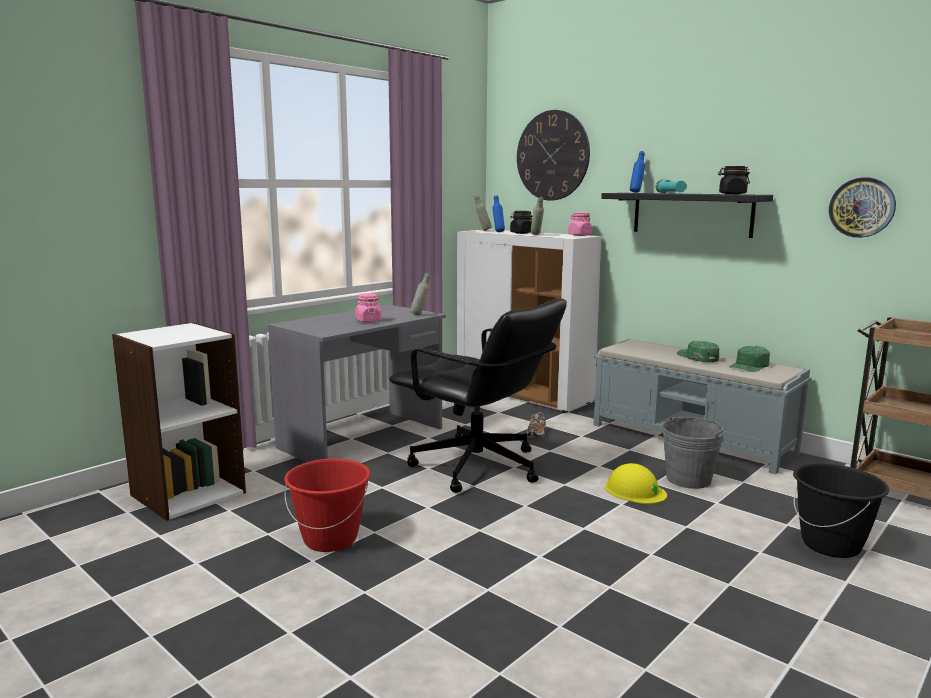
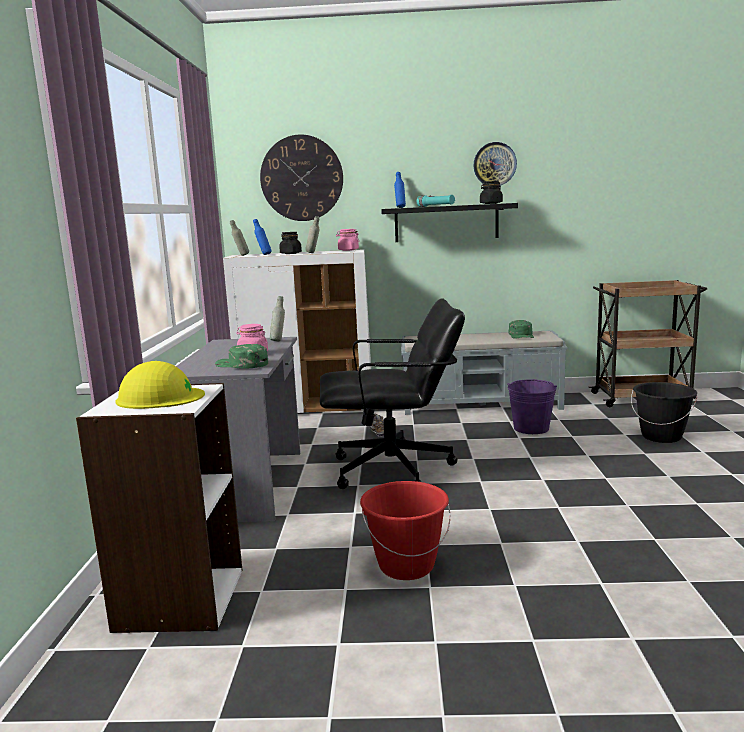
camera: 40 degrees left, 0 degrees up
yellow hard hat [605,463,667,504] -> yellow hard hat moved to [115,361,205,409]
grey bucket [662,416,725,489] -> purple bucket [507,379,557,434]
green cap [677,341,719,362] -> green cap moved to [215,344,269,369]
wall clock [829,177,896,238] -> wall clock moved to [473,142,517,186]

